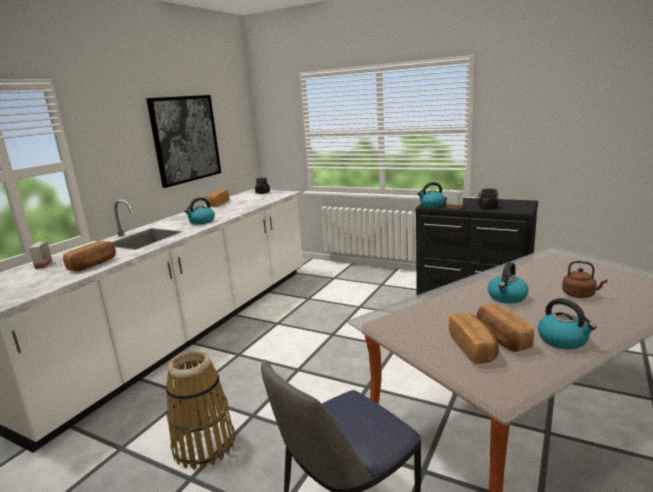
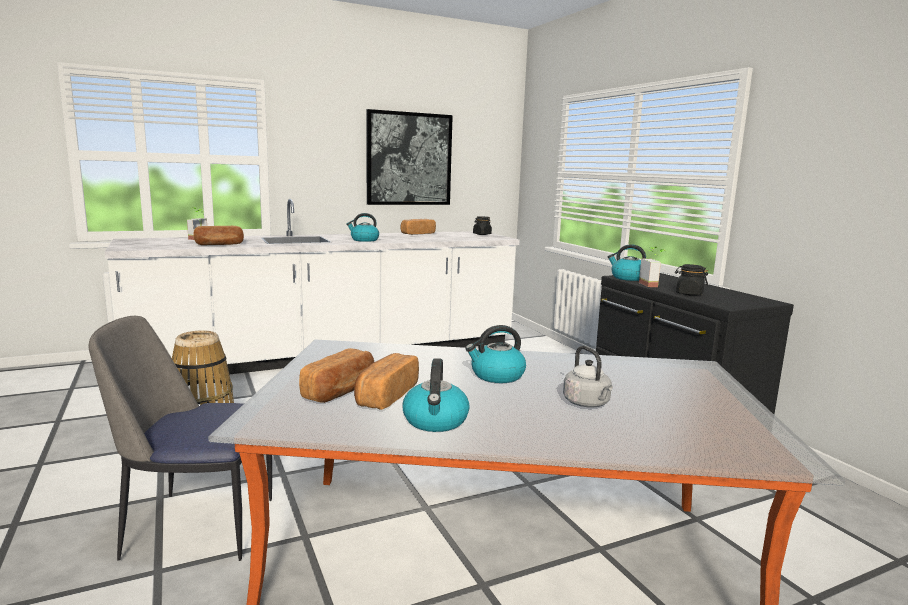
camera: 35 degrees right, 5 degrees down
brown kettle [562,261,608,298] -> grey kettle [563,346,613,408]

